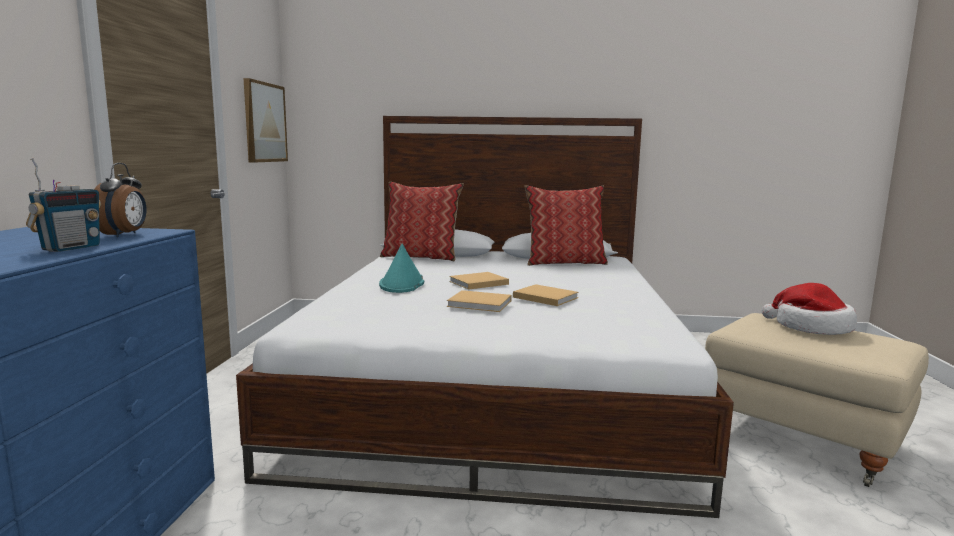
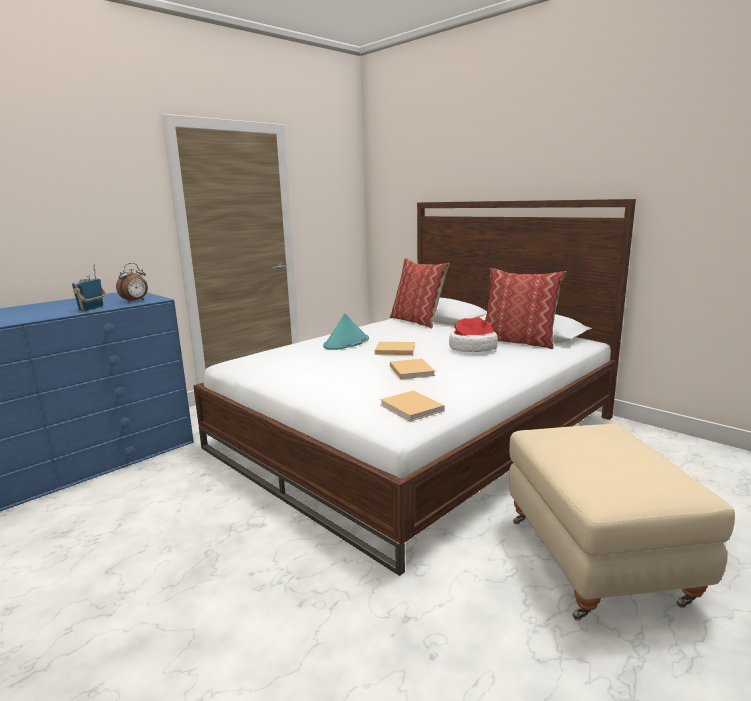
camera: 40 degrees right, 5 degrees up
radio [26,158,101,252] -> radio turned 135 degrees clockwise [72,264,106,311]
picture [243,78,288,163] -> none
beige book [447,290,512,312] -> beige book moved to [380,391,445,422]
hat [762,283,857,335] -> hat moved to [449,318,498,352]

